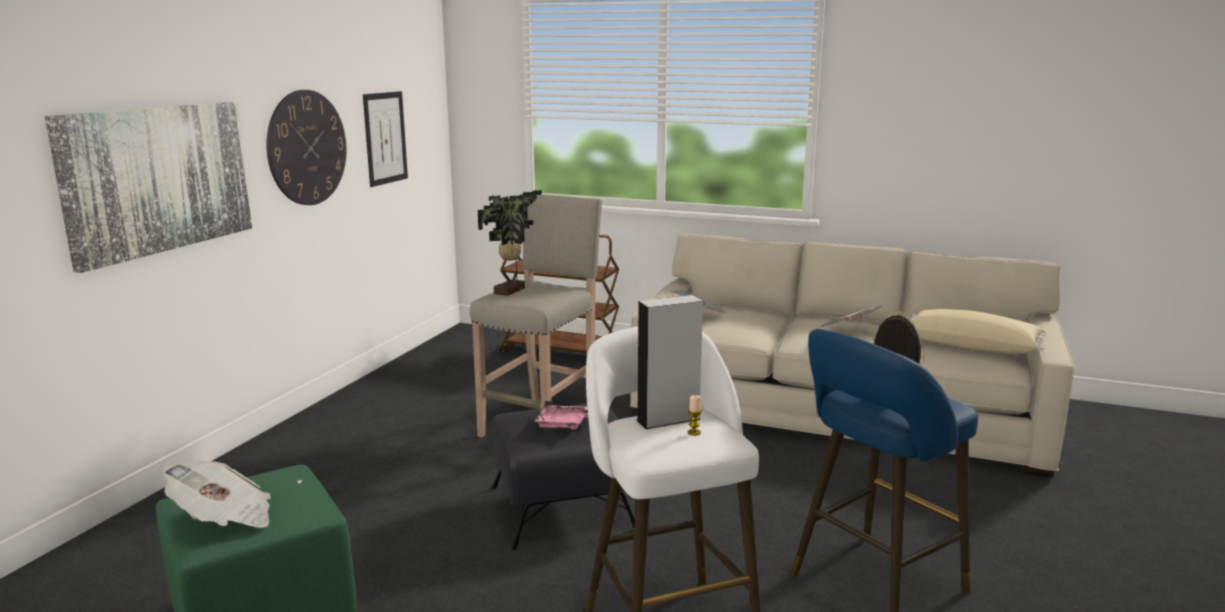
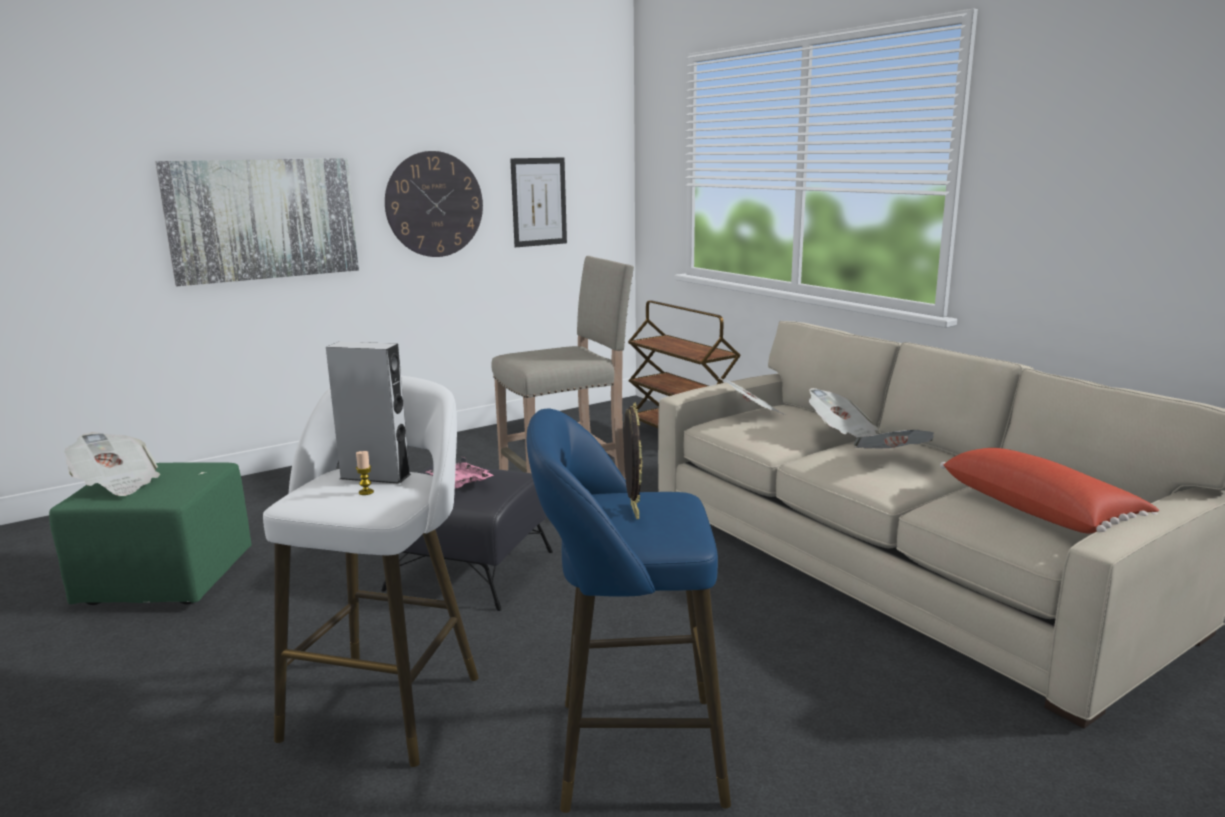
camera: 35 degrees right, 0 degrees up
potted plant [478,190,542,296] -> none
beige pillow [910,309,1049,354] -> red pillow [940,448,1159,533]
none -> newspaper [809,388,878,437]

